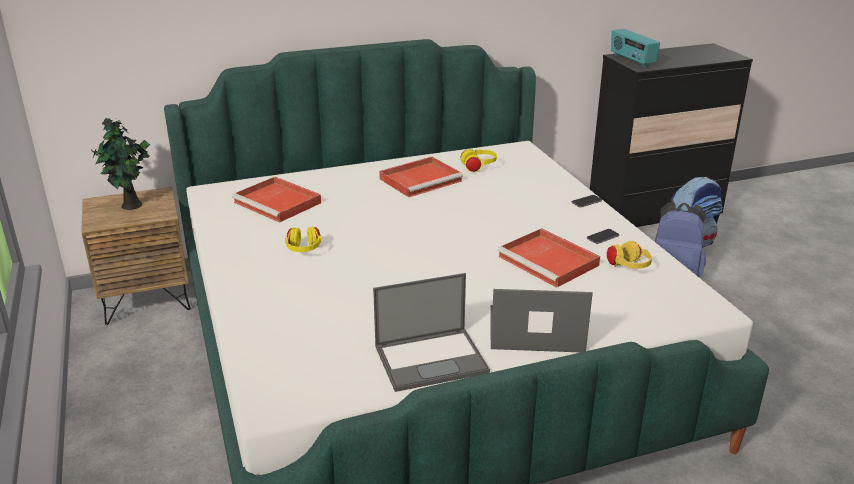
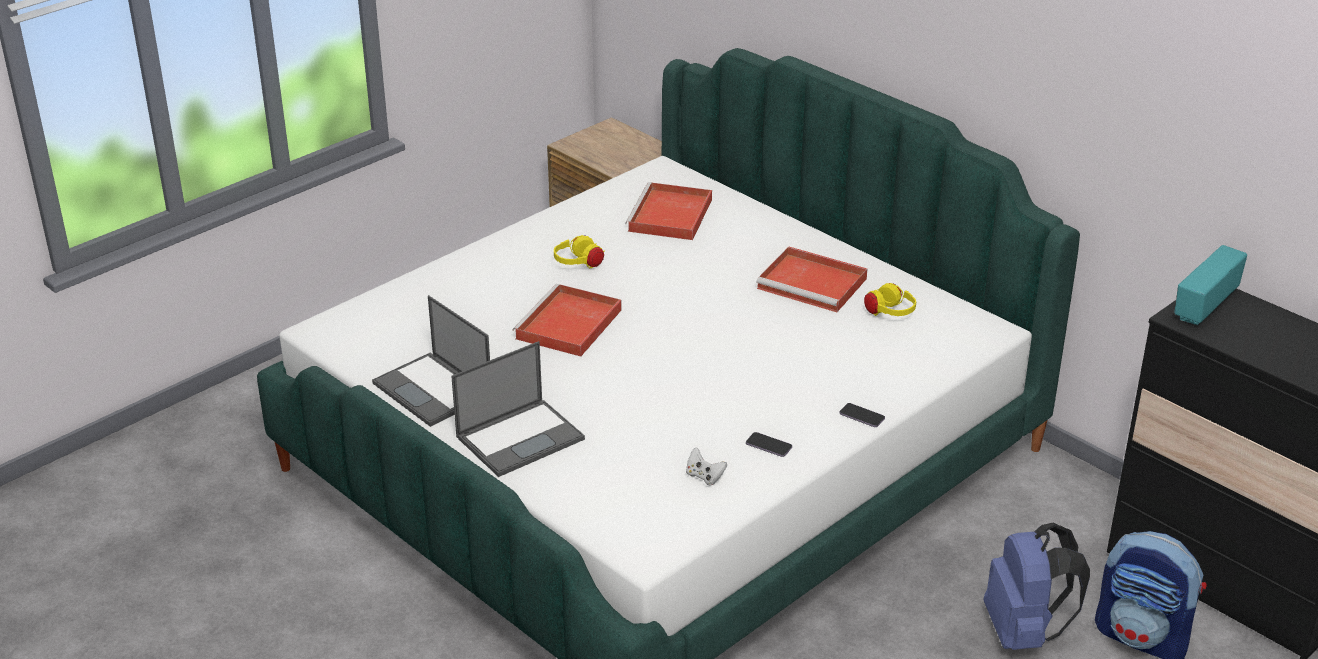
camera: 65 degrees right, 5 degrees up
potted plant [92,118,150,210] -> none
laptop [490,289,593,352] -> laptop turned 75 degrees clockwise [451,341,585,477]
red tray [498,228,600,288] -> red tray moved to [513,284,622,356]
yellow headphones [607,241,652,269] -> white game controller [686,447,727,485]

